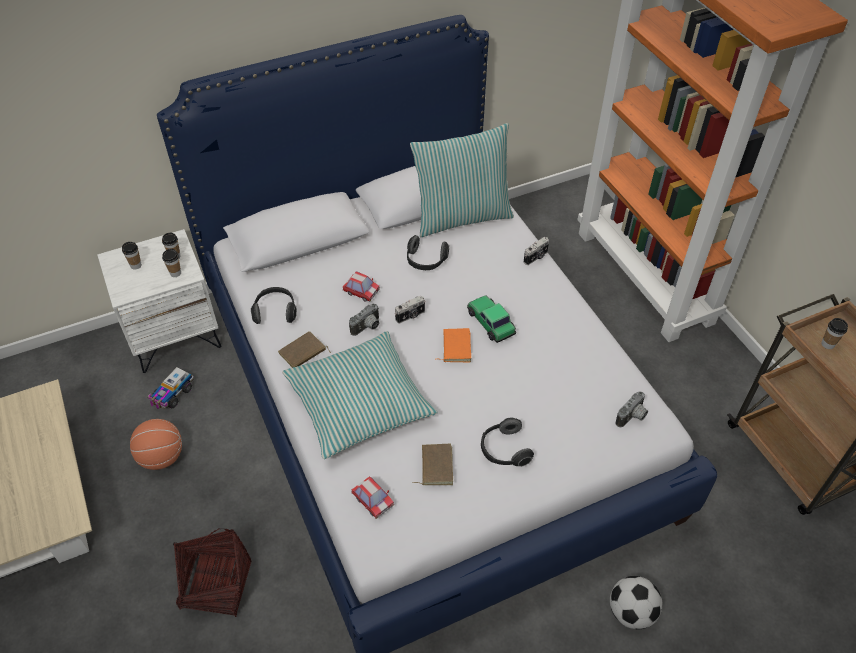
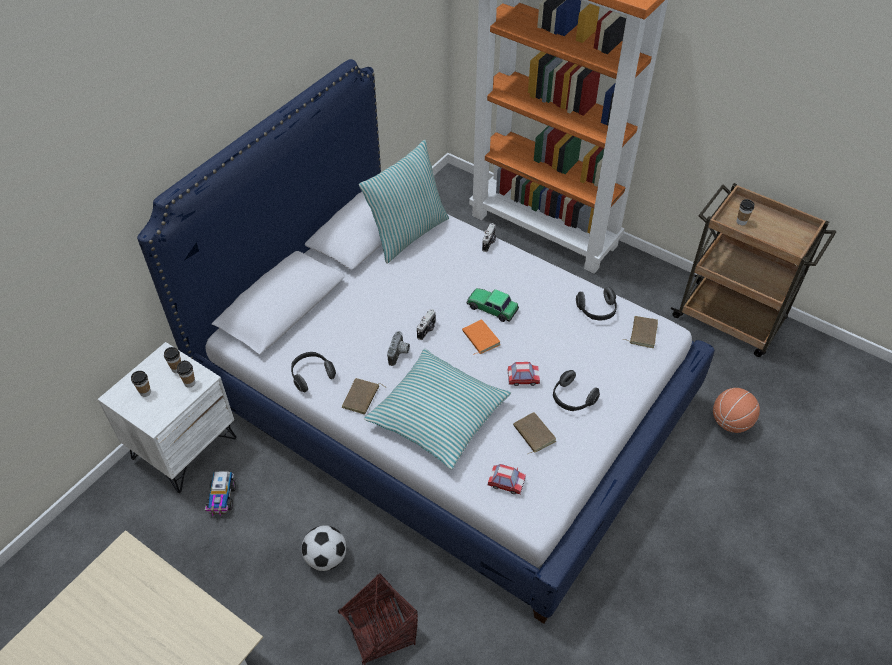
camera: 30 degrees left, 0 degrees up
basketball [130,419,182,470] -> basketball moved to [713,388,760,433]
toy car [343,271,380,302] -> toy car moved to [507,362,540,386]
headphones [407,235,449,270] -> headphones moved to [576,287,617,321]
football [610,576,663,629] -> football moved to [302,525,346,571]
camera [616,391,648,427] -> brown book [623,316,658,348]

